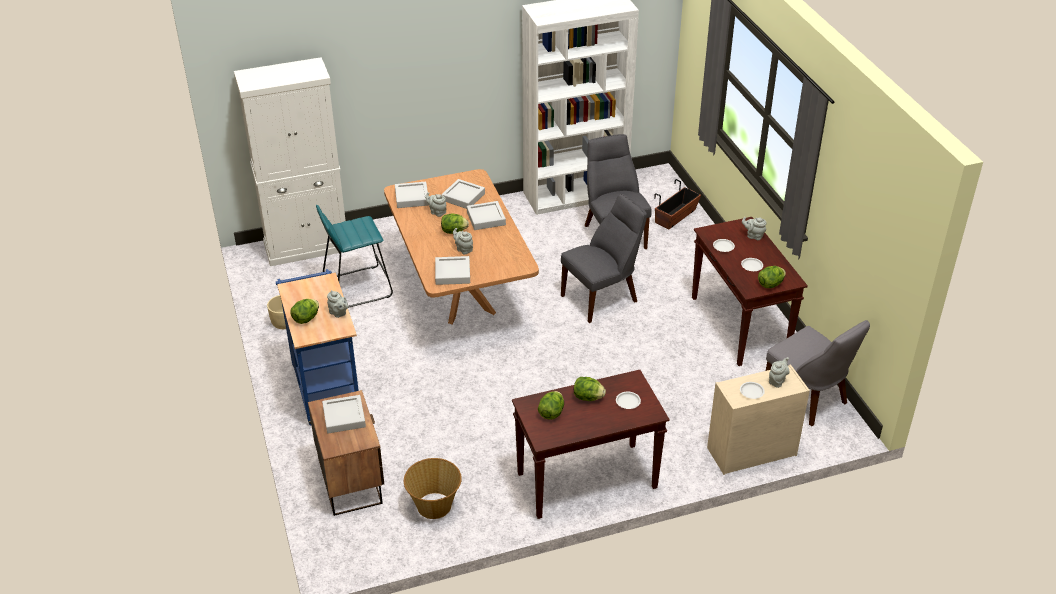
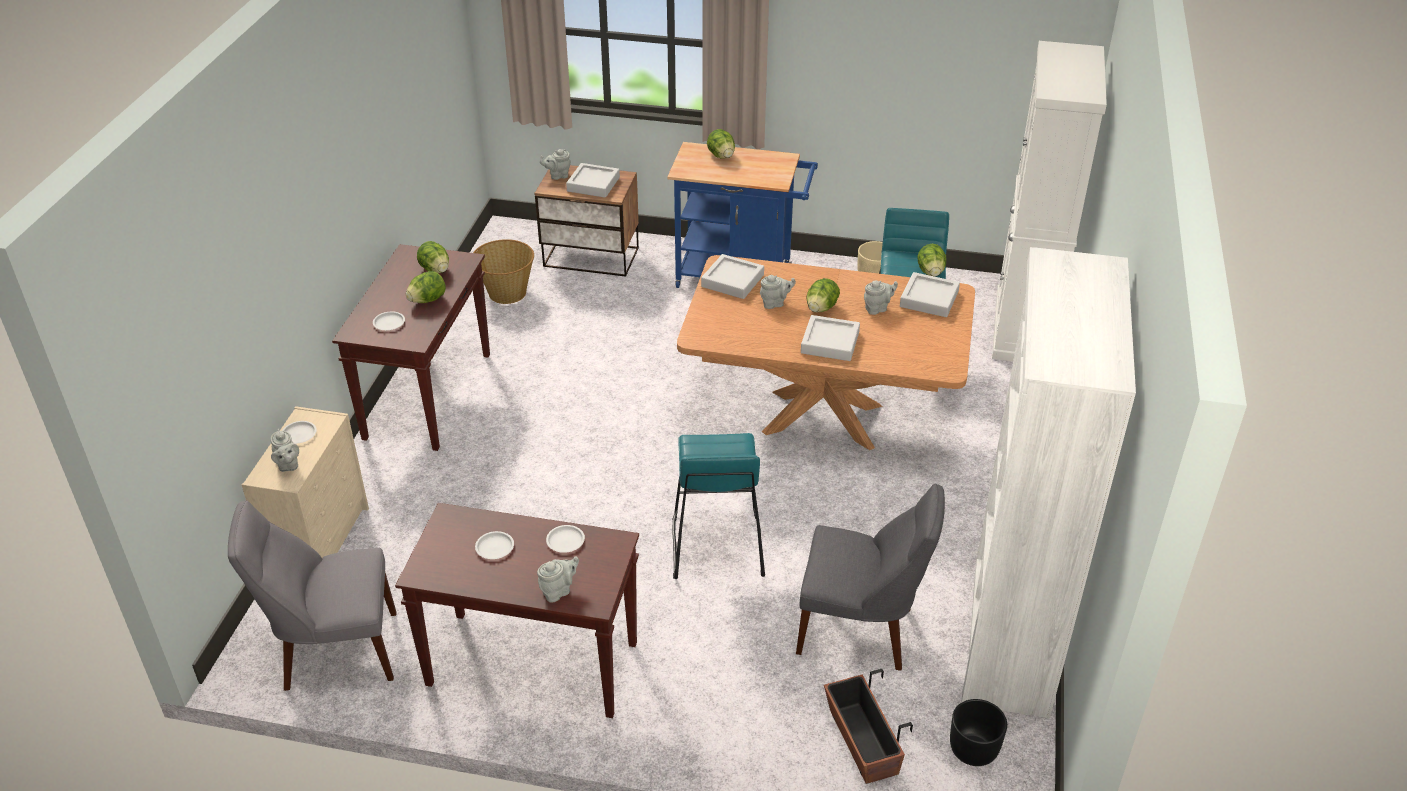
camera: 120 degrees right, 0 degrees up
grey teapot [327,290,348,318] -> grey teapot moved to [540,149,571,180]
grey tray [441,179,485,209] -> none
grey chair [561,194,647,323] -> turquoise stool [672,433,765,579]
lettuce [758,266,786,288] -> lettuce moved to [917,244,947,277]
none -> black planter [950,699,1007,766]

